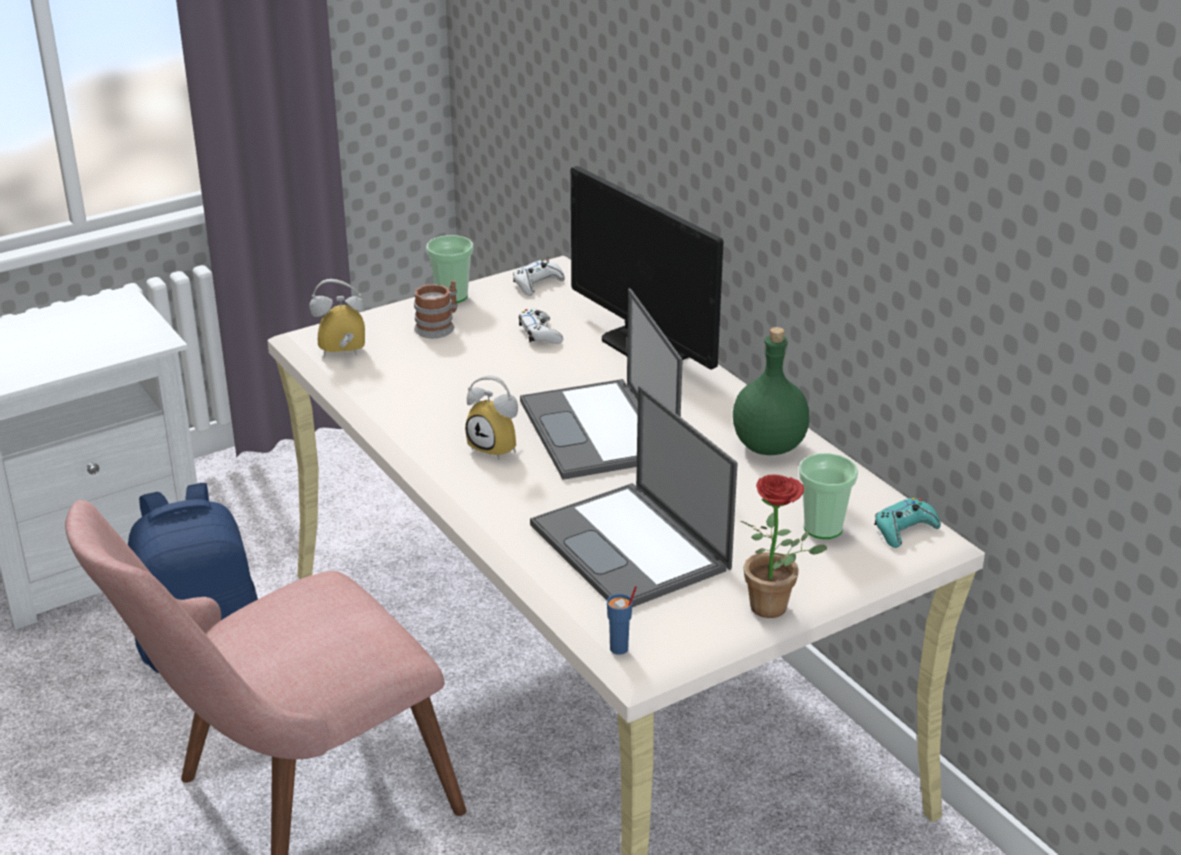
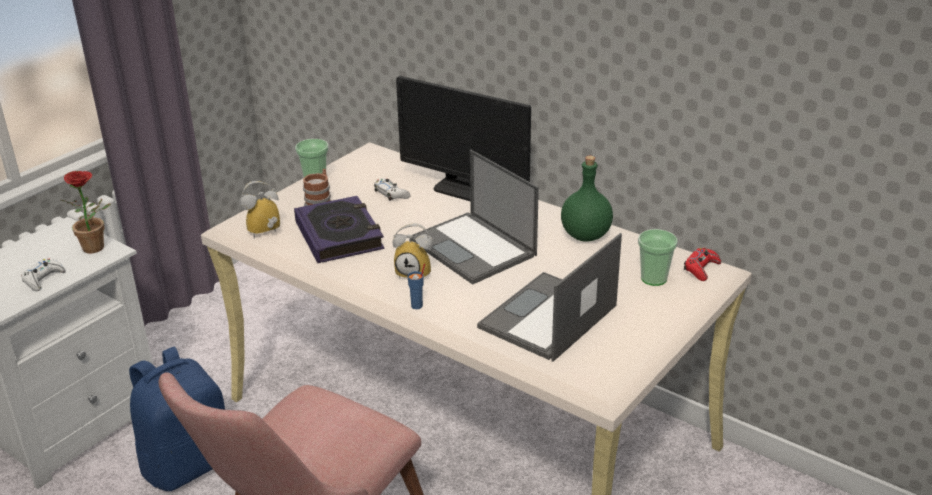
camera: 20 degrees left, 0 degrees up
white game controller [513,259,565,296] -> white game controller moved to [21,258,66,291]
laptop [530,385,738,607] -> laptop turned 90 degrees clockwise [477,233,622,362]
blue cup [607,586,637,655] -> blue cup moved to [408,264,425,309]
potted plant [740,475,827,618] -> potted plant moved to [61,171,111,253]
turquoise game controller [874,498,941,548] -> red game controller [684,248,721,281]
none -> book [294,196,384,263]

